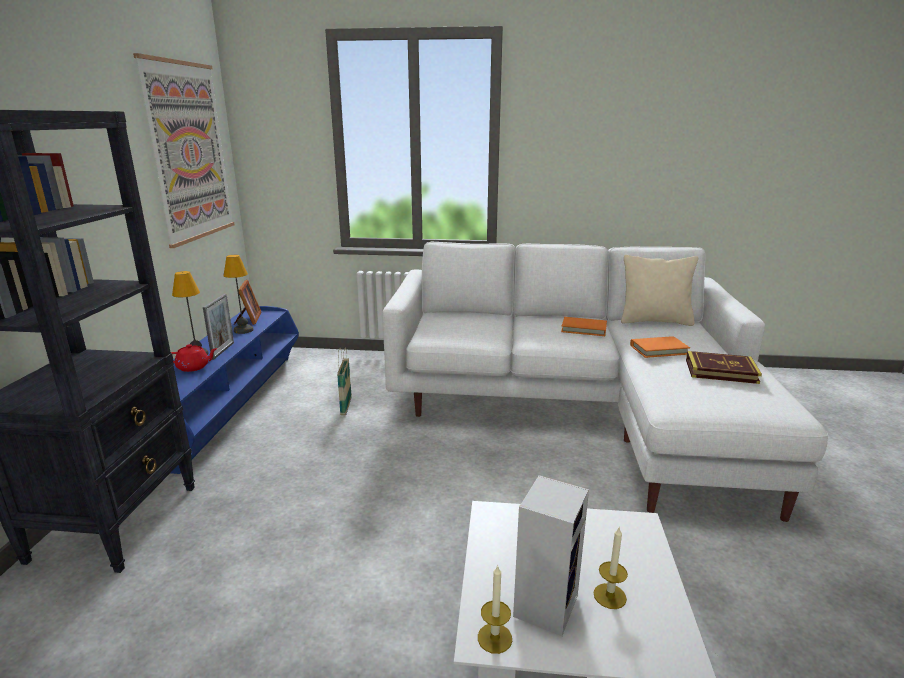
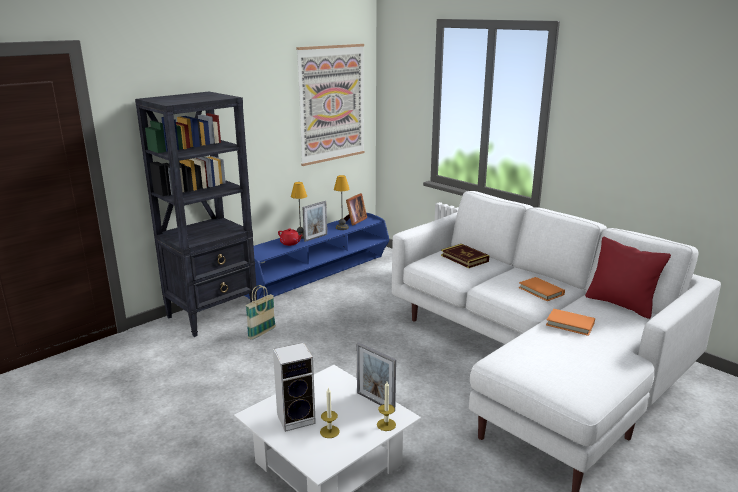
camera: 40 degrees right, 0 degrees up
basket [337,348,352,415] -> basket moved to [246,285,276,340]
candle [478,565,512,654] -> candle moved to [377,382,396,431]
beige pillow [621,255,698,326] -> red pillow [585,237,671,319]
book [686,351,762,384] -> book moved to [441,244,490,268]
none -> picture frame [357,342,396,412]

